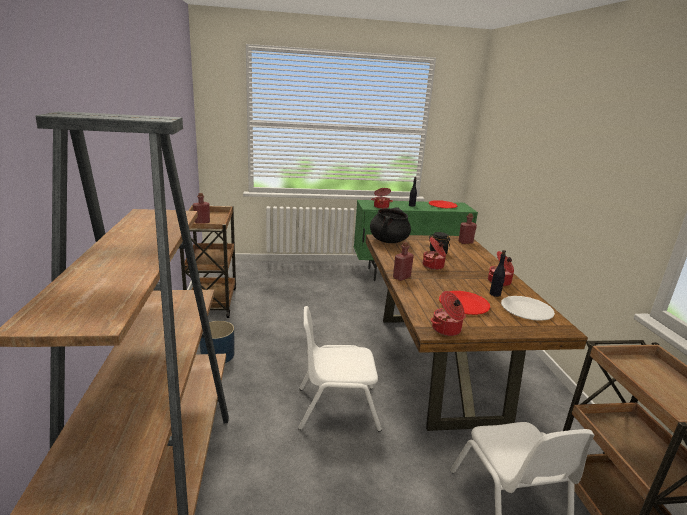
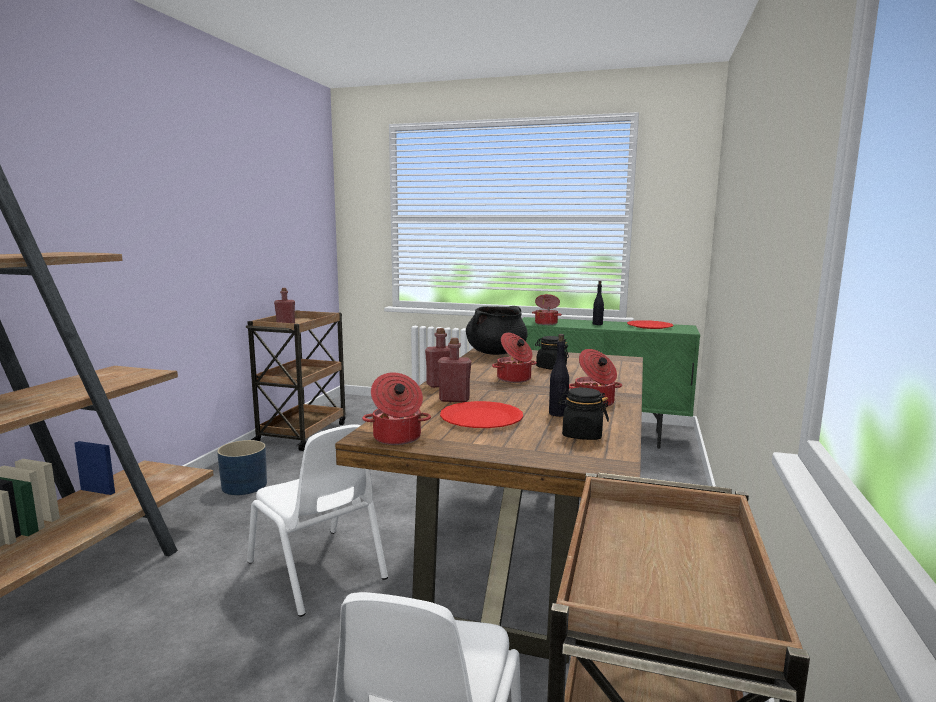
camera: 25 degrees right, 10 degrees down
white chair [298,306,382,432] -> white chair turned 150 degrees counterclockwise [247,424,388,617]
red bottle [458,213,477,244] -> red bottle moved to [437,338,471,402]
white plate [501,296,555,321] -> black jar [558,388,609,440]

